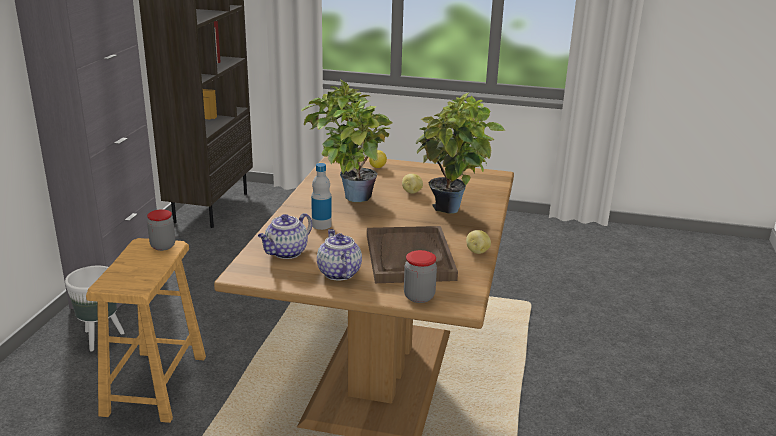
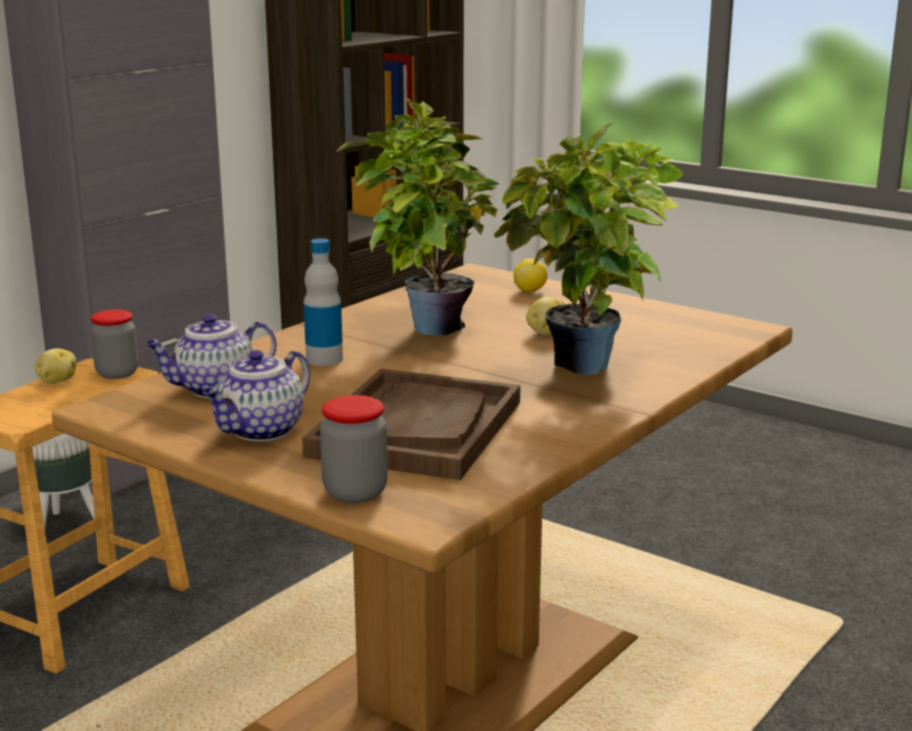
camera: 25 degrees right, 5 degrees down
teapot [317,229,362,280] -> teapot turned 150 degrees counterclockwise [203,350,311,441]
potato [466,230,491,254] -> potato moved to [34,348,76,384]

